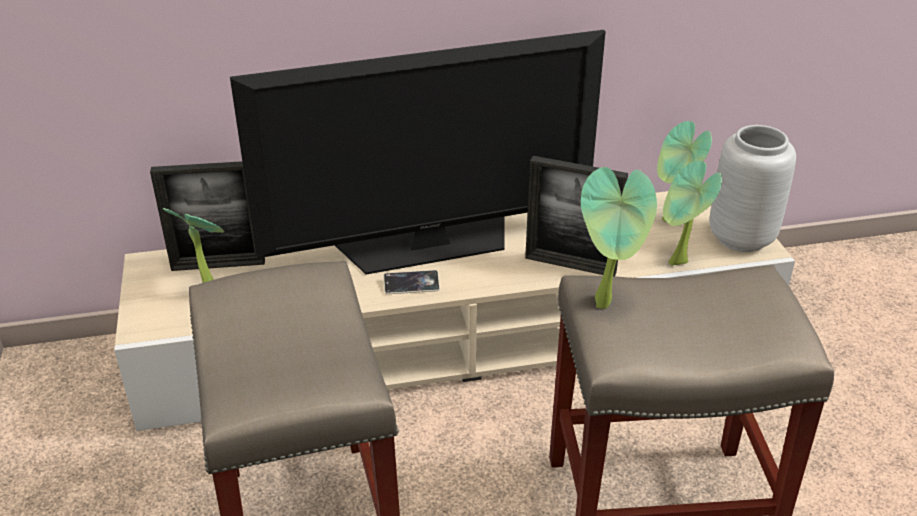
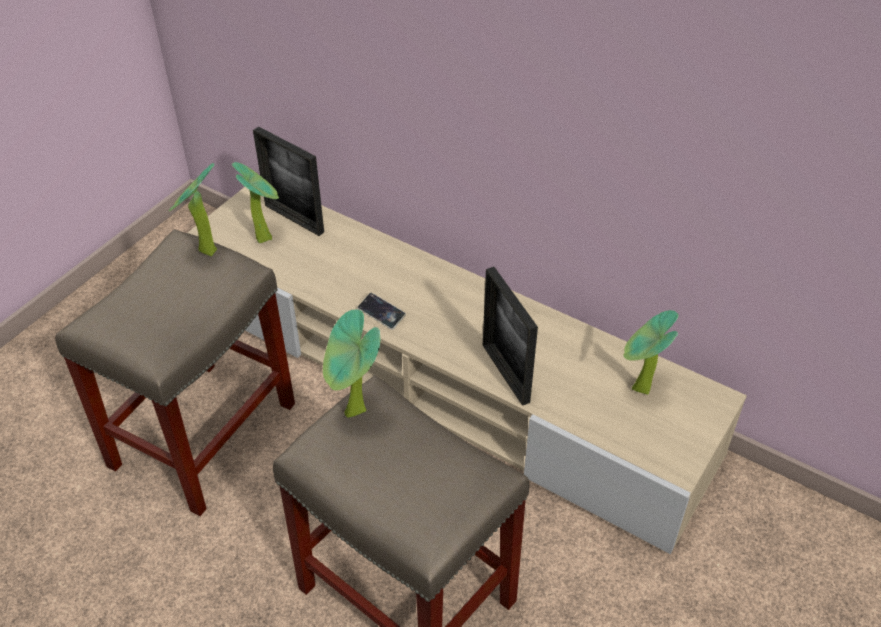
camera: 45 degrees right, 10 degrees up
television [230,30,606,274] -> none
potted plant [663,161,722,266] -> potted plant moved to [169,163,217,256]
grey vase [709,125,796,252] -> none

